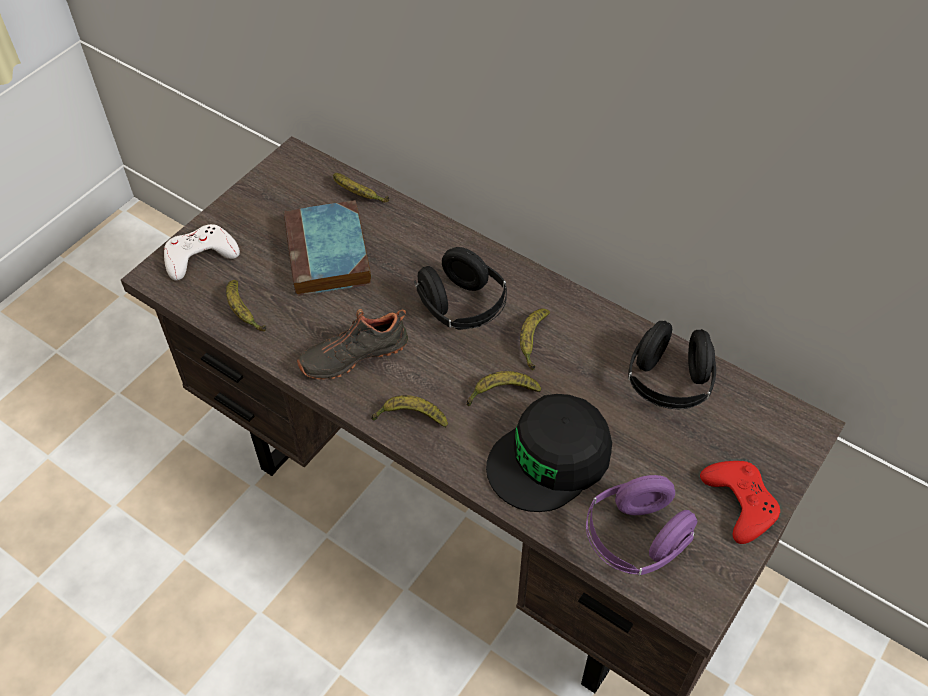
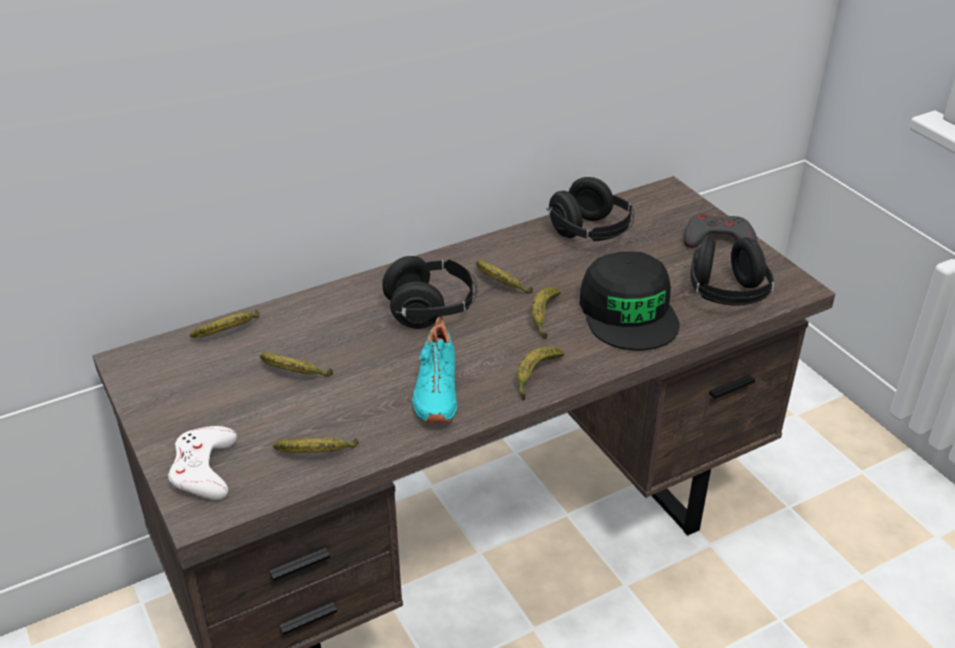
camera: 65 degrees left, 15 degrees down
book [284,200,371,296] -> banana [260,352,333,376]
black shoe [297,309,408,380] -> turquoise shoe [412,317,457,423]
purple headphones [586,475,697,576] -> black headphones [690,237,774,306]
red game controller [700,461,780,544] -> grey game controller [684,213,757,248]

